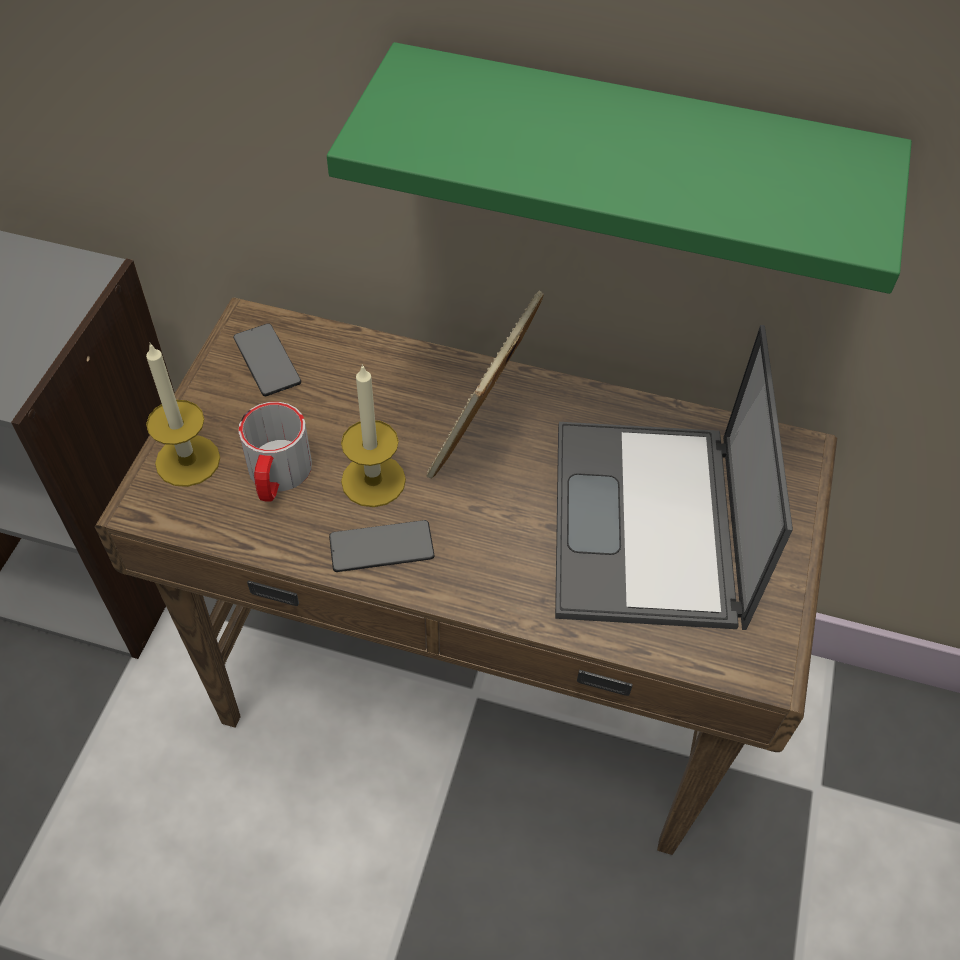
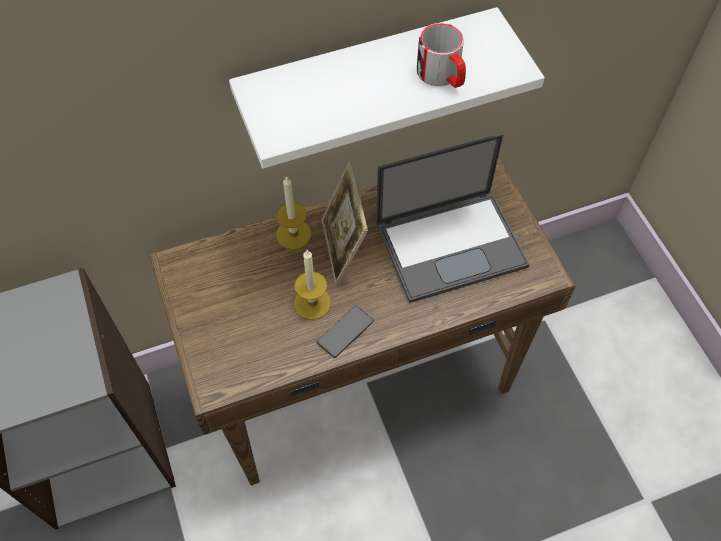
camera: 35 degrees left, 5 degrees up
candle [146,342,220,487] -> candle moved to [276,176,312,250]
phone [233,323,301,396] -> none
mug [238,402,312,502] -> mug moved to [417,23,466,88]
green shelf [327,42,912,294] -> white shelf [229,7,545,169]
laptop [555,325,793,630] -> laptop turned 75 degrees counterclockwise [376,133,530,303]

